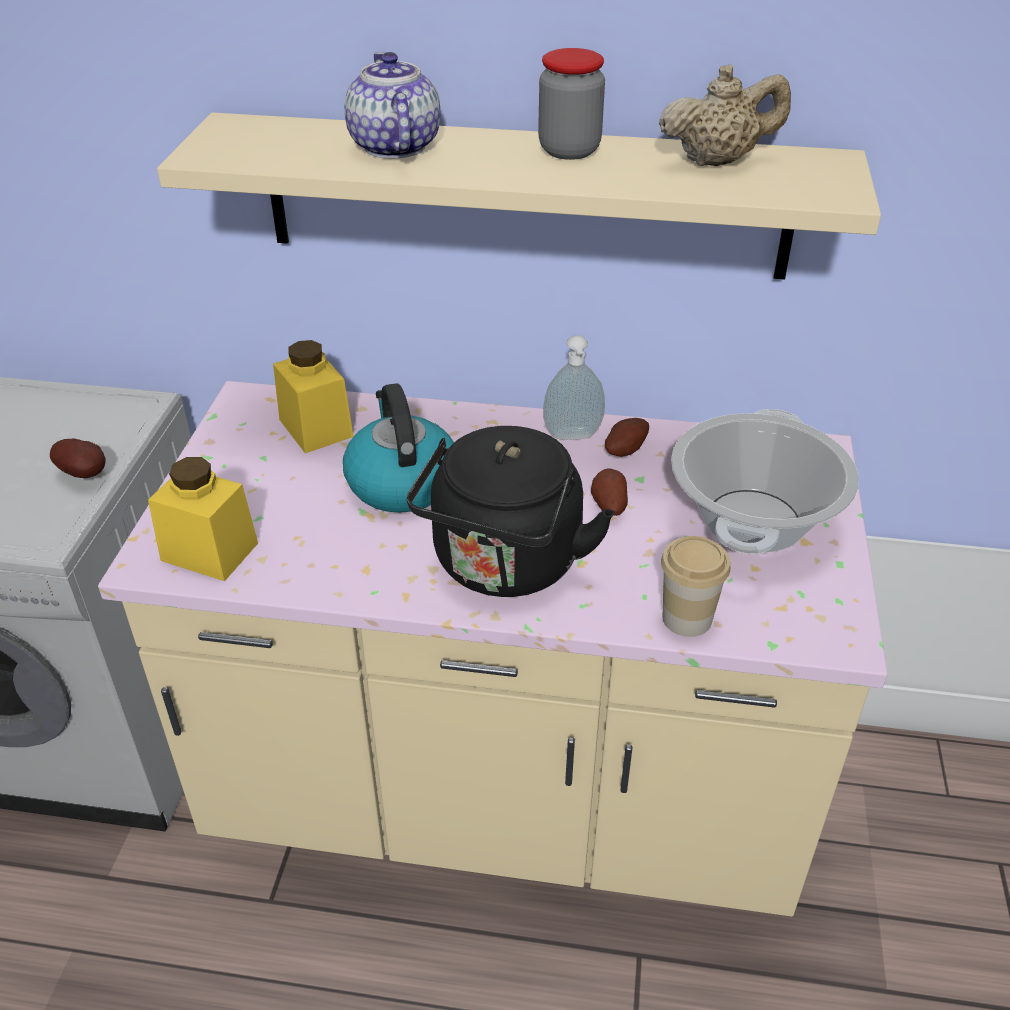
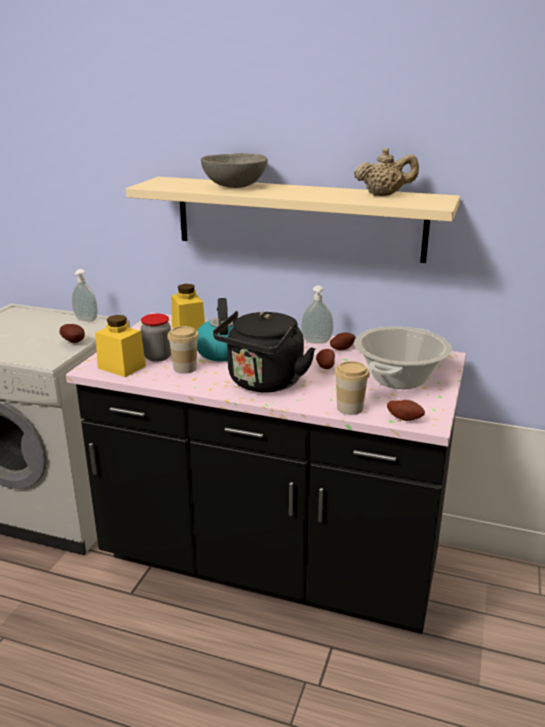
camera: 10 degrees right, 15 degrees down
beige counter [98,381,888,917] -> black counter [66,313,466,634]
teapot [345,52,440,159] -> grey bowl [201,153,268,188]
jar [538,48,605,160] -> jar moved to [141,314,171,362]
none -> soap dispenser [72,269,98,322]
none -> cup [167,326,199,374]
none -> potato [387,400,425,421]

